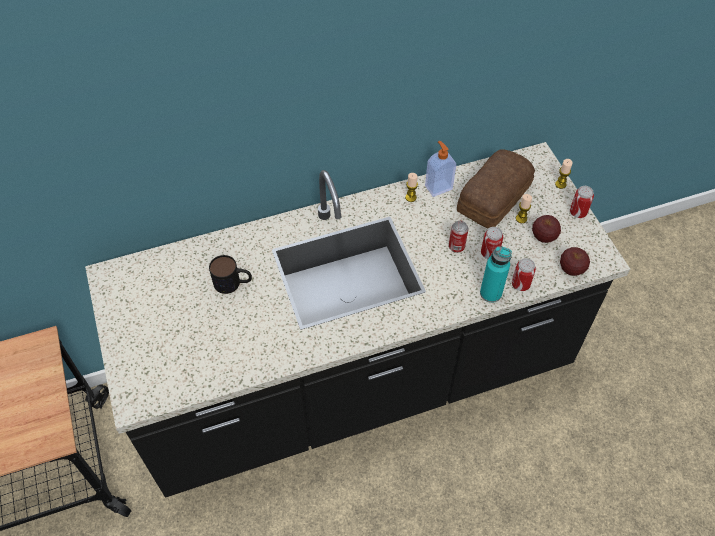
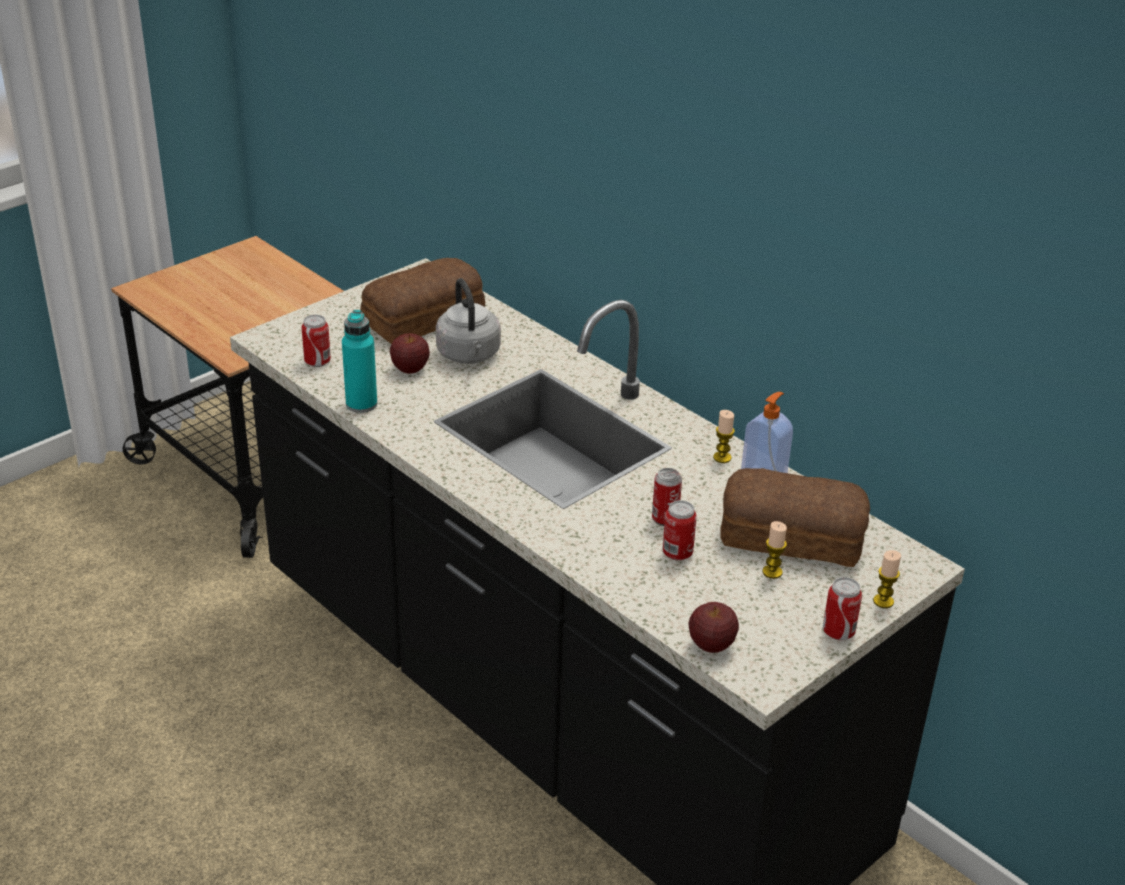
camera: 65 degrees right, 20 degrees down
mug [209,255,252,294] -> grey kettle [436,278,501,364]
turquoise bottle [480,246,512,303] -> turquoise bottle moved to [342,310,377,413]
can [512,258,536,291] -> can moved to [301,315,331,367]
apple [532,215,561,243] -> apple moved to [390,333,430,374]
none -> bread [360,258,485,344]

